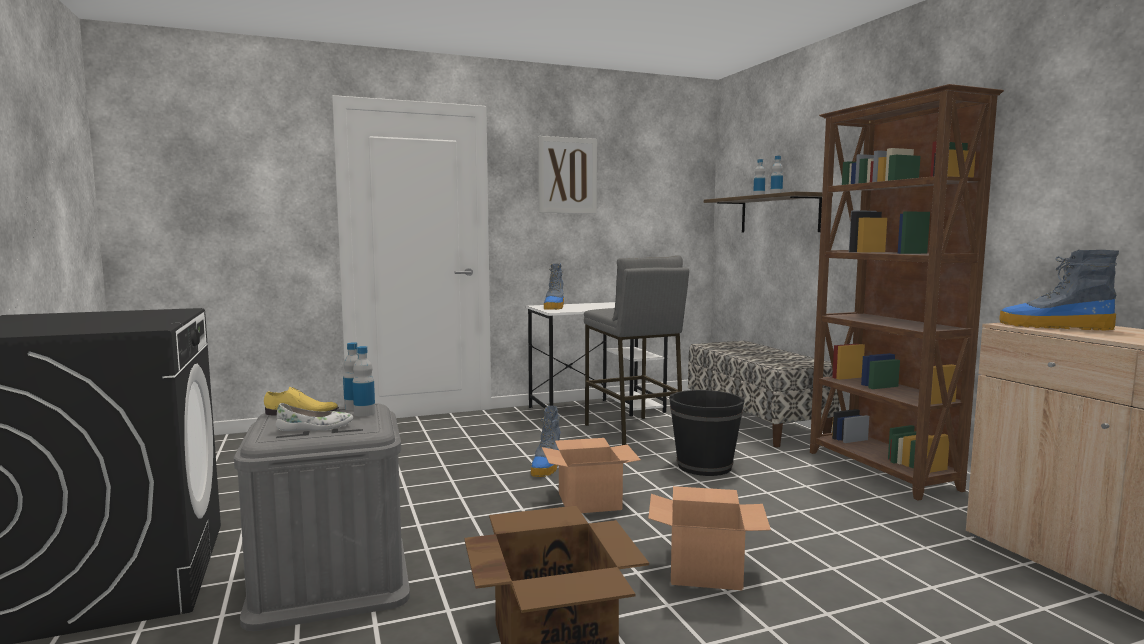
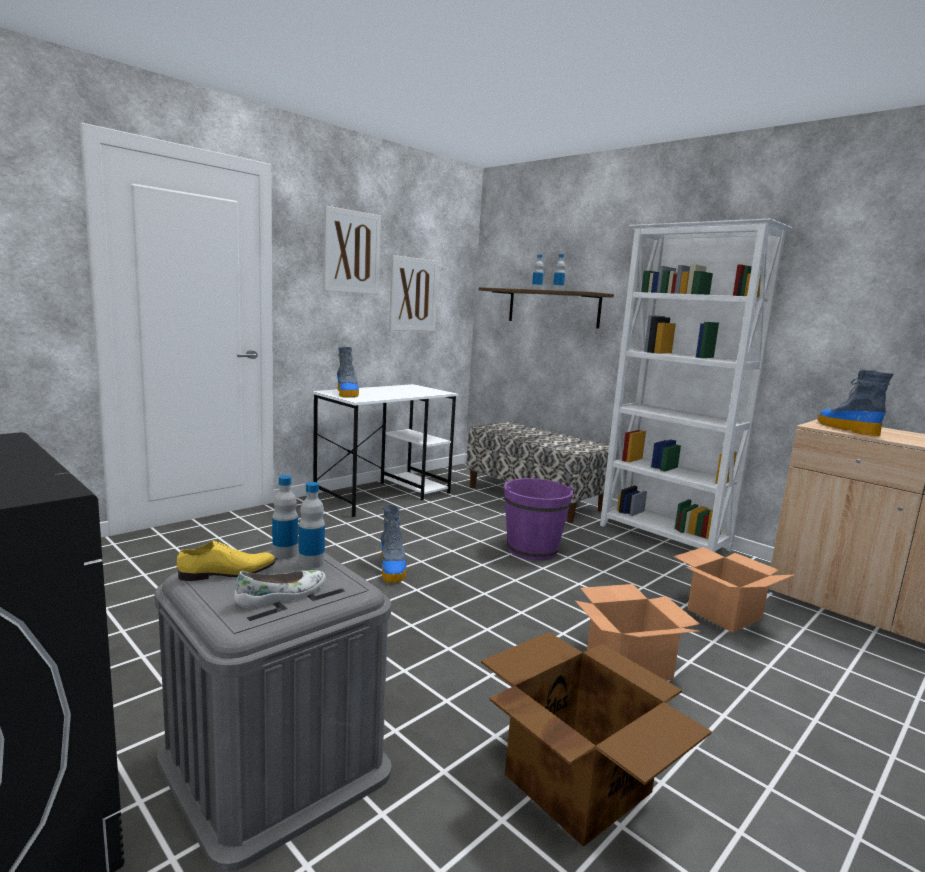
camera: 25 degrees left, 5 degrees up
cardboard box [542,438,641,513] -> cardboard box moved to [673,547,795,632]
grey stool [584,255,689,445] -> none
black bucket [669,390,745,476] -> purple bucket [504,478,573,561]
brown bookcase [810,84,1004,501] -> white bookcase [600,219,792,552]
boot [999,250,1119,330] -> boot turned 75 degrees clockwise [817,370,894,436]
none -> picture [389,255,438,331]

